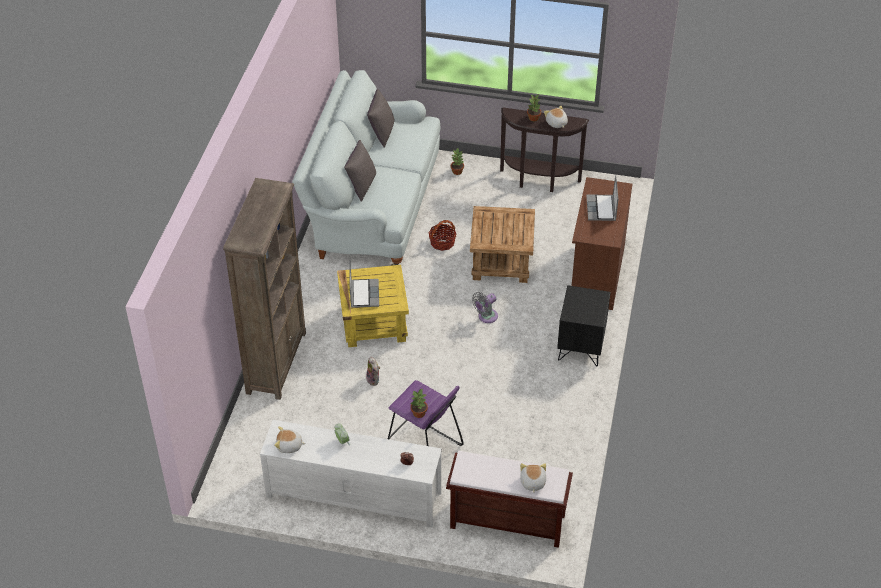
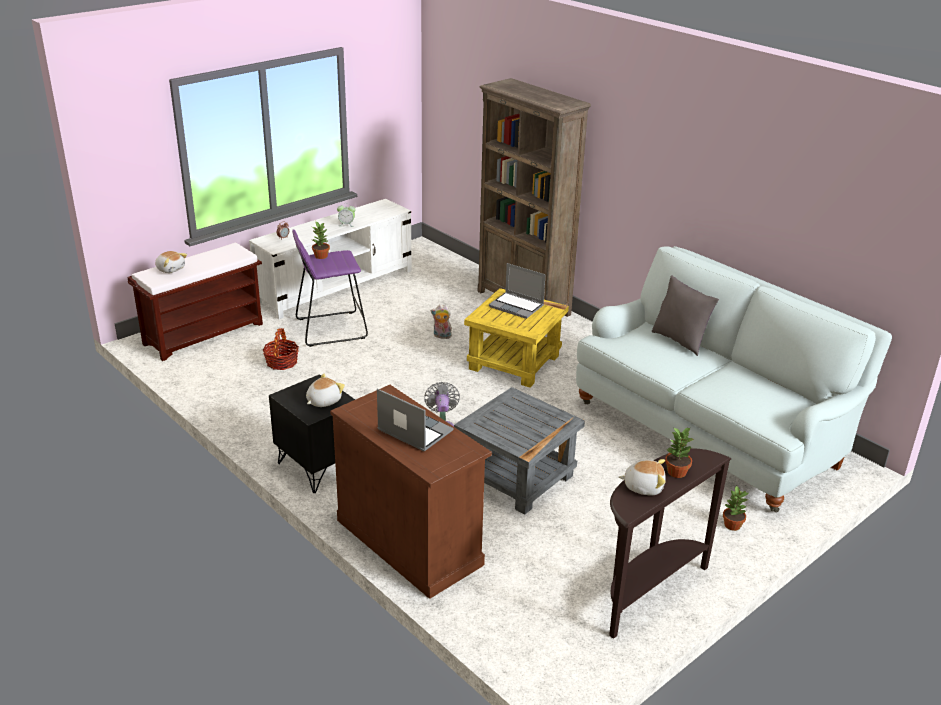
camera: 125 degrees right, 15 degrees down
plush toy [274,426,306,453] -> plush toy moved to [306,374,345,407]
grey pillow [367,89,394,148] -> none
basket [428,220,457,251] -> basket moved to [262,328,299,370]
brown side table [470,206,535,283] -> grey side table [454,387,585,515]

